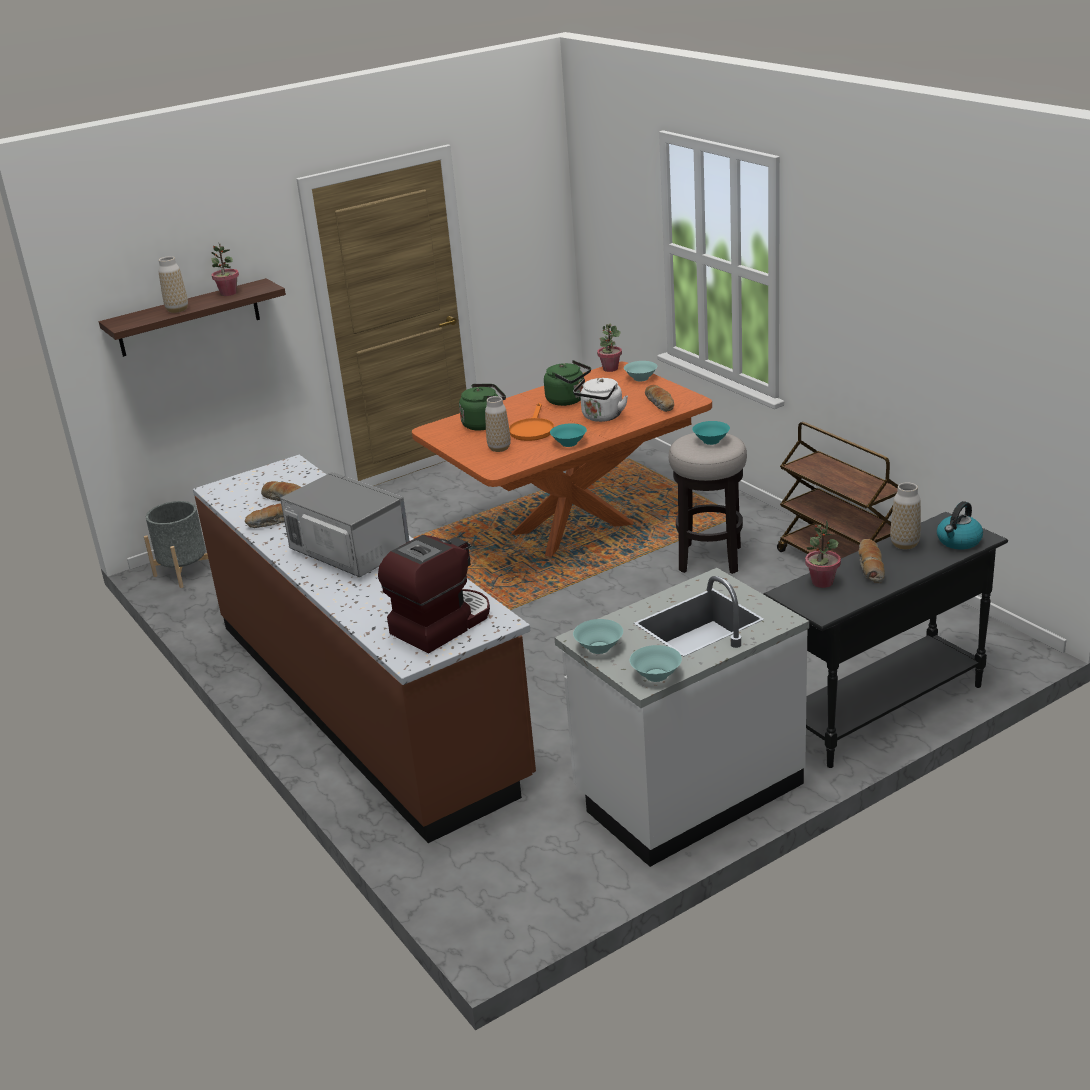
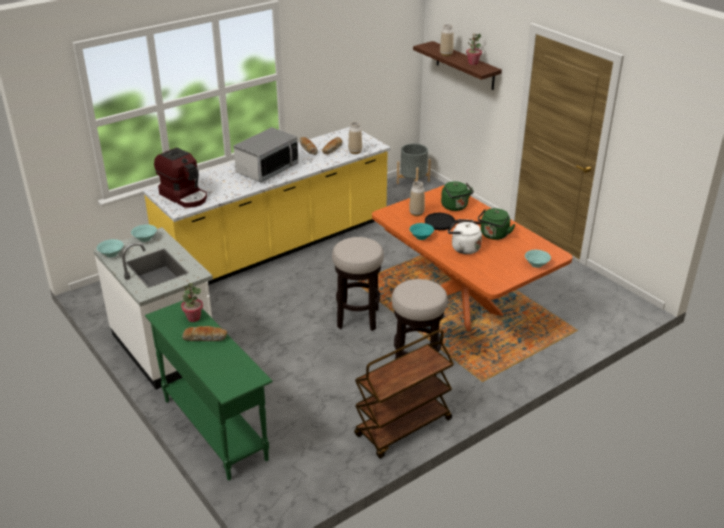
camera: 85 degrees right, 5 degrees up
brown counter [193,455,536,843] -> yellow counter [143,127,391,285]
orange frying pan [509,403,554,441] -> black frying pan [425,213,481,230]
potted plant [597,323,622,372] -> none
bread [645,385,674,412] -> none
turquoise bowl [692,421,730,445] -> none
black console table [763,512,1008,768] -> green console table [145,301,273,480]
vase [890,482,921,549] -> vase moved to [348,122,362,154]
kettle [937,501,983,550] -> none
none -> stool [332,237,384,331]

